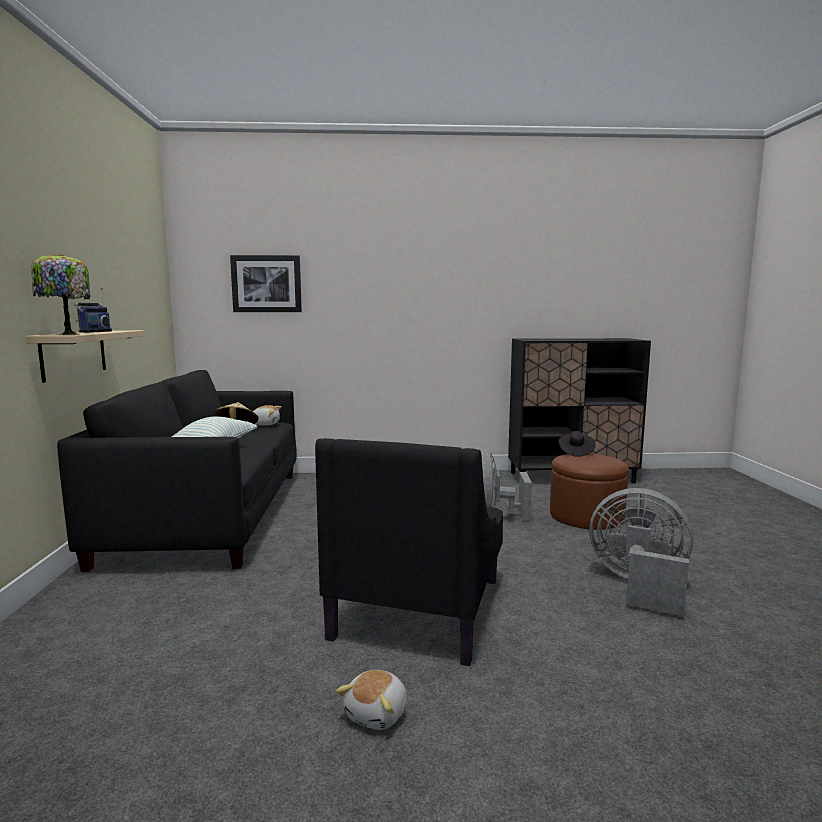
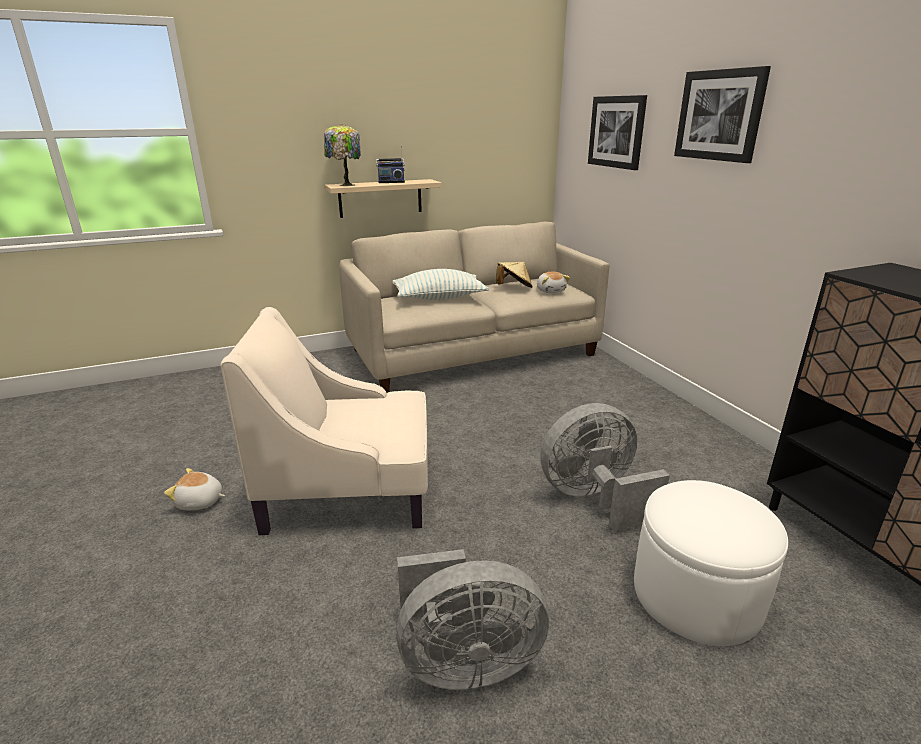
camera: 70 degrees right, 15 degrees up
black sofa [57,370,297,572] -> beige sofa [339,222,609,393]
black armchair [315,438,503,666] -> beige armchair [220,307,428,535]
brown ottoman [550,453,629,530] -> white ottoman [634,480,788,646]
black hat [559,431,596,457] -> none
grey fan [589,488,693,616] -> grey fan turned 75 degrees clockwise [396,549,549,690]
none -> picture [674,66,771,163]

